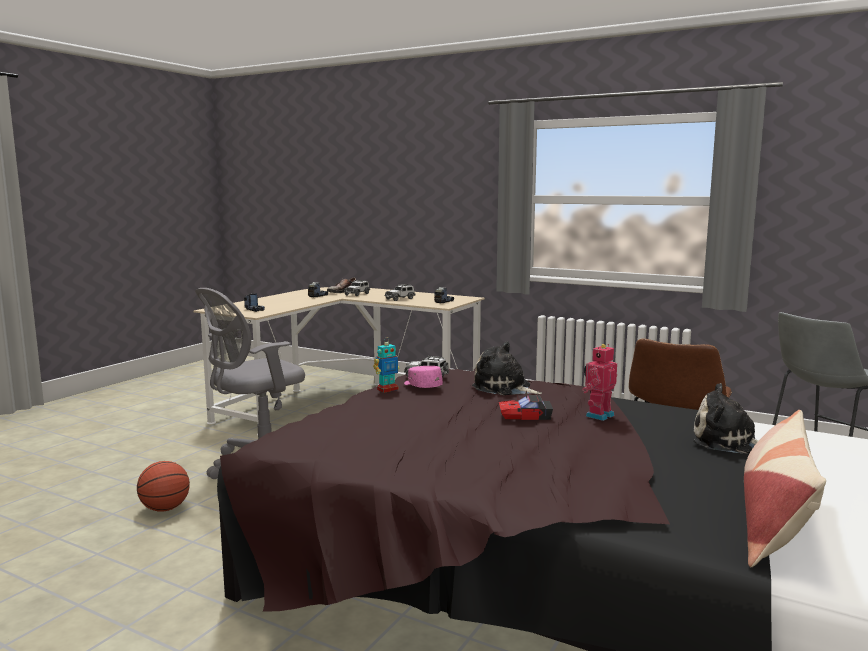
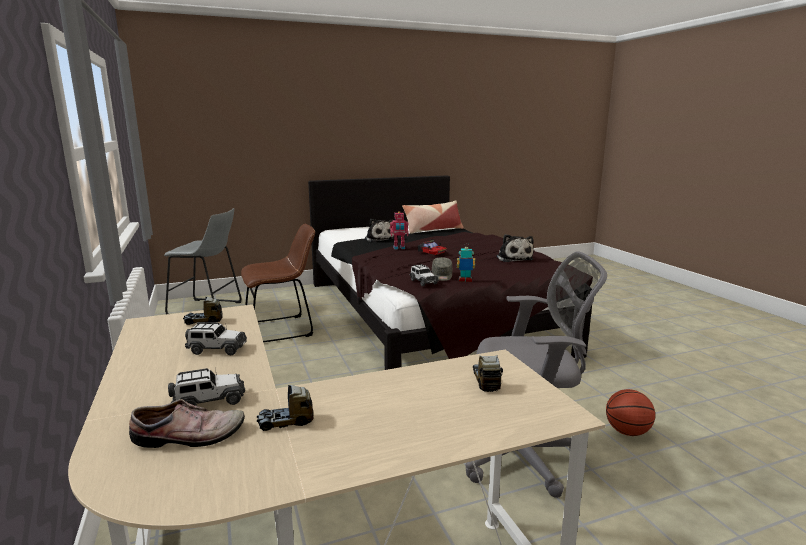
camera: 140 degrees left, 5 degrees up
pink cap [404,366,443,388] -> grey cap [432,257,452,281]
plush toy [472,341,542,395] -> plush toy moved to [496,234,534,262]

